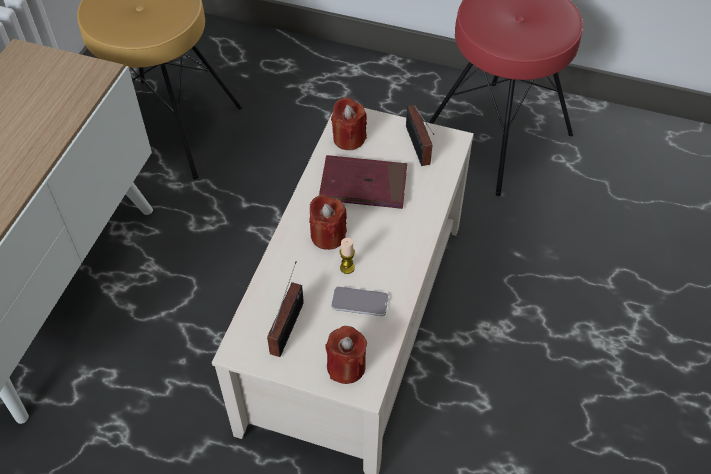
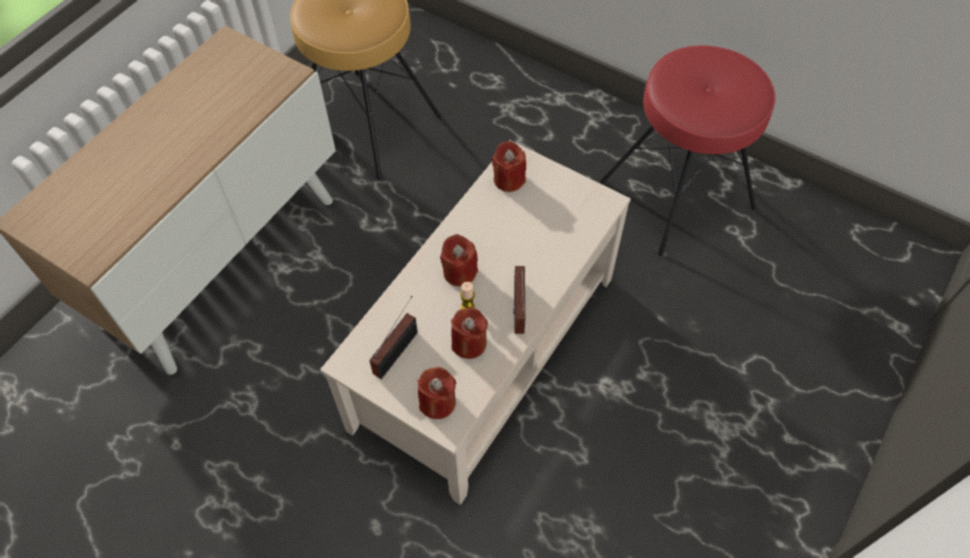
camera: 15 degrees right, 5 degrees up
red book [319,155,407,209] -> none
phone [331,286,388,316] -> red candle [451,307,488,359]
radio [406,105,434,166] -> radio moved to [514,266,525,334]

